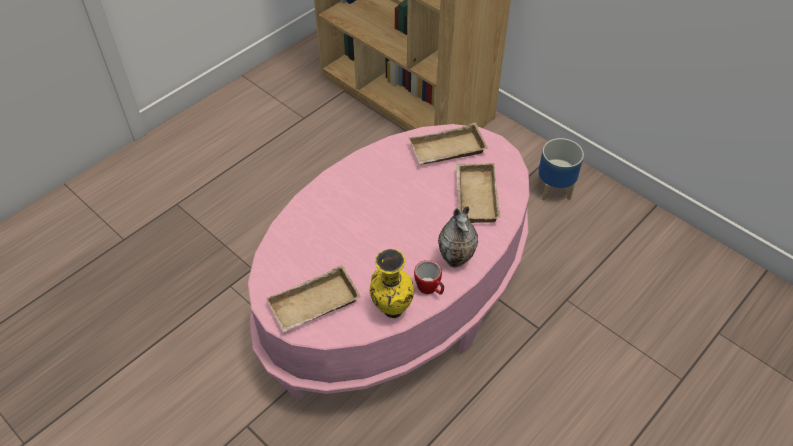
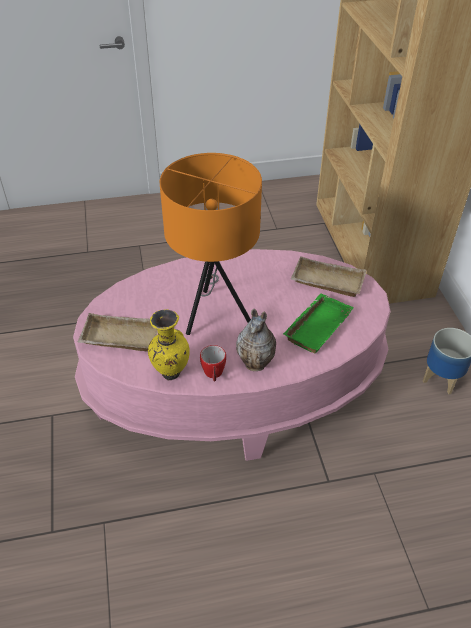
camera: 35 degrees right, 5 degrees down
beige tray [456,163,501,223] -> green tray [283,293,354,354]
none -> orange table lamp [160,153,262,335]

